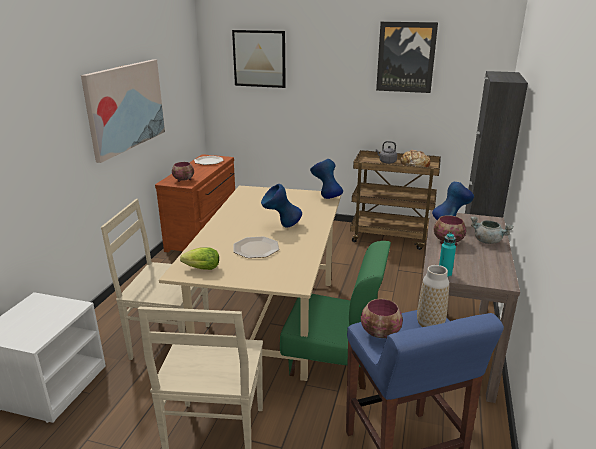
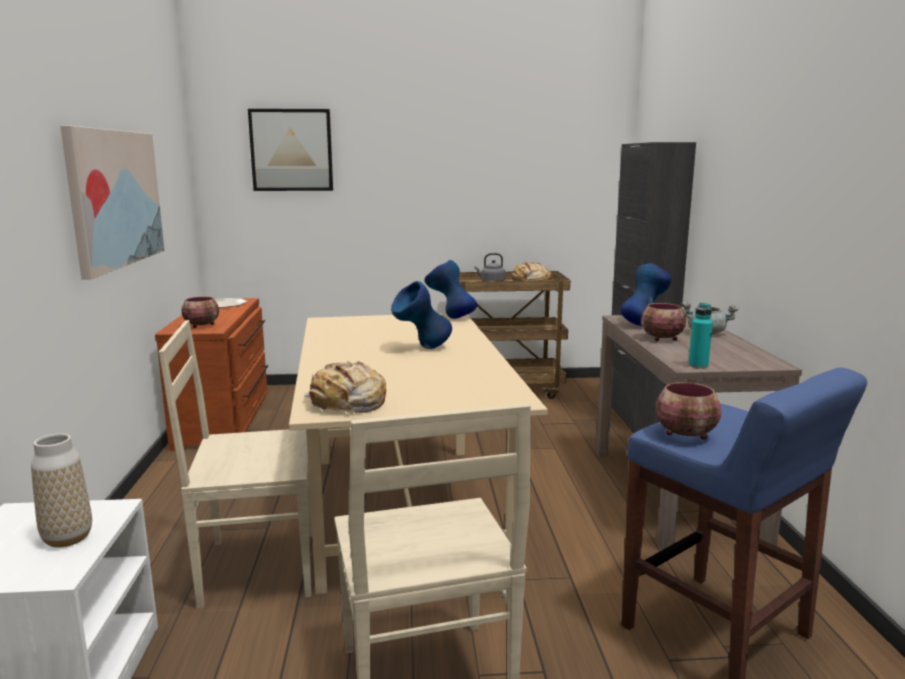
camera: 20 degrees left, 10 degrees down
lettuce [180,247,219,270] -> bread [304,361,386,413]
plate [233,236,279,258] -> none
green chair [280,241,391,390] -> none
picture [376,22,438,93] -> none
vase [417,265,449,327] -> vase moved to [31,434,92,548]

